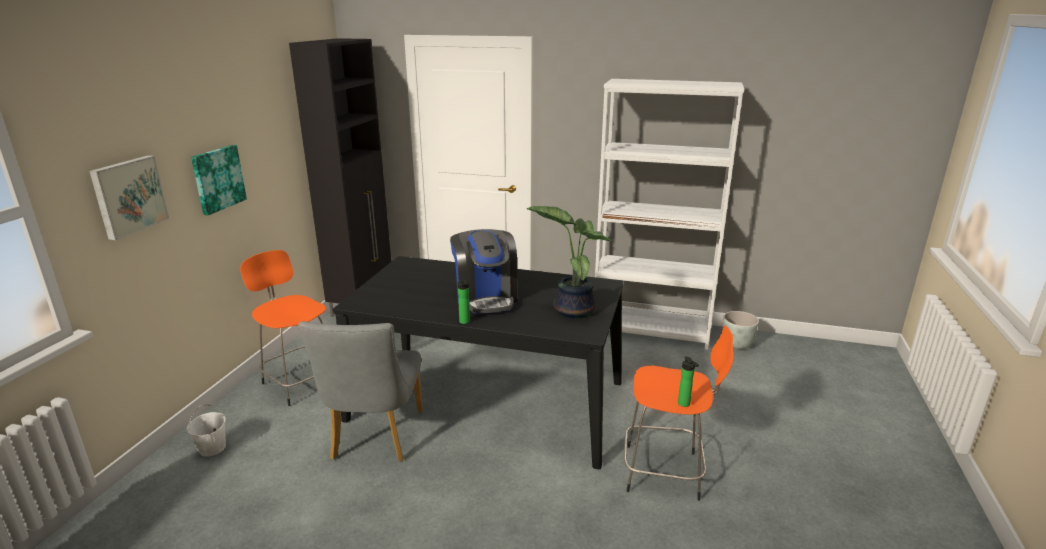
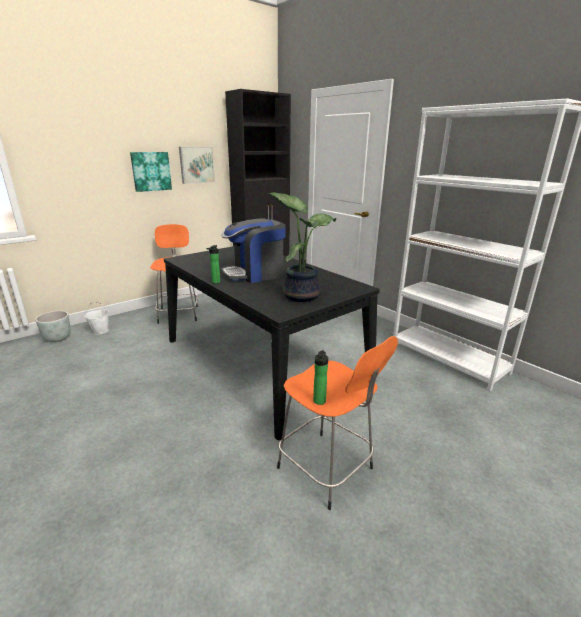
camera: 35 degrees right, 0 degrees up
picture [89,155,169,240] -> picture moved to [179,147,215,184]
grey chair [298,321,423,461] -> none
coffee machine [450,229,517,314] -> coffee machine turned 45 degrees clockwise [221,218,286,283]
grey planter [722,311,759,349] -> grey planter moved to [35,311,71,342]

